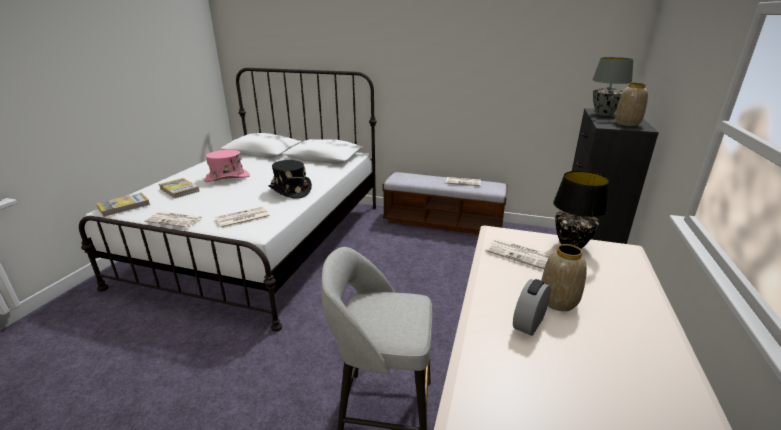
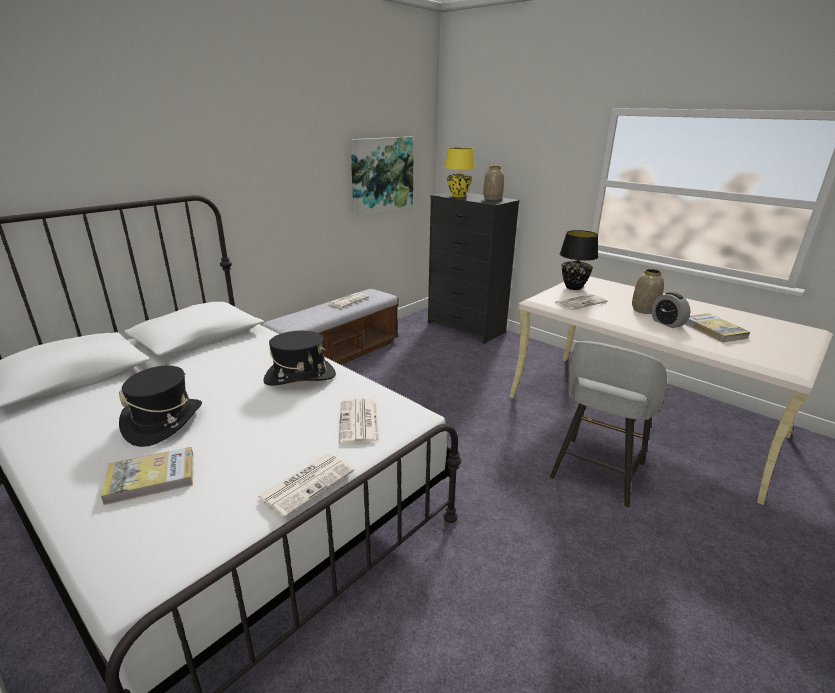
camera: 65 degrees left, 0 degrees up
book [96,192,150,217] -> book moved to [685,313,750,342]
pink hat [204,150,250,182] -> black hat [119,365,202,447]
grey table lamp [592,57,634,116] -> yellow table lamp [445,147,475,197]
none -> picture [350,137,414,217]

